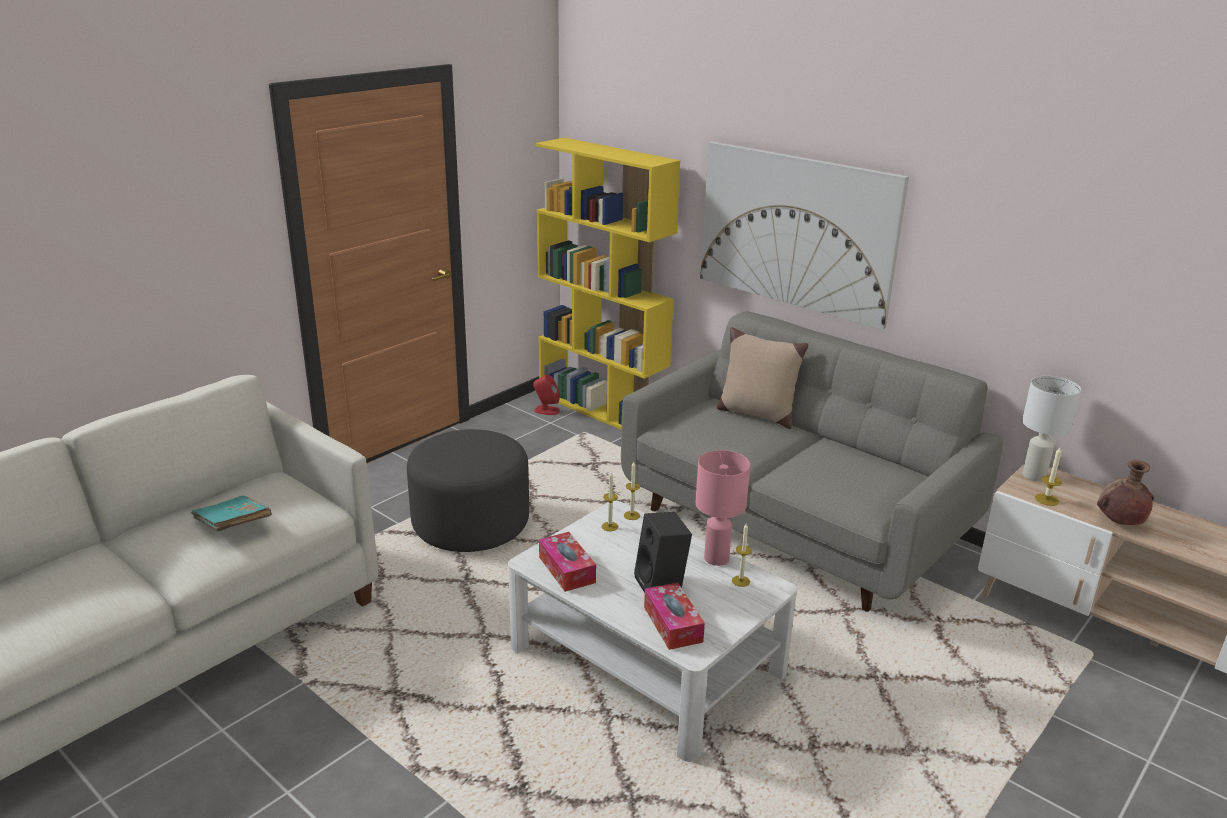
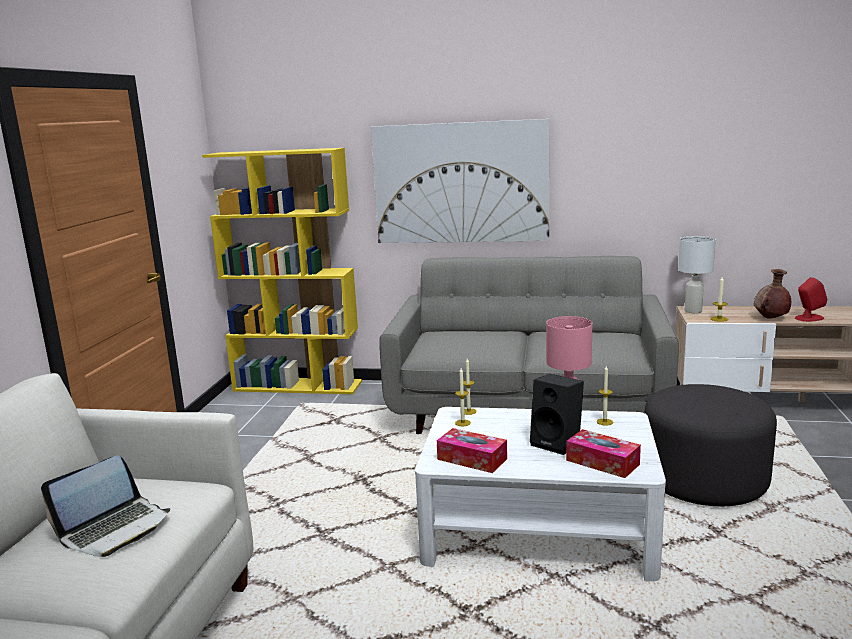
camera: 30 degrees left, 10 degrees down
turquoise book [191,496,272,531] -> laptop [41,455,170,557]
grey ottoman [407,429,529,552] -> grey ottoman moved to [644,384,777,506]
red speaker [533,374,560,415] -> red speaker moved to [795,277,827,322]
beige pillow [717,327,808,429] -> none

